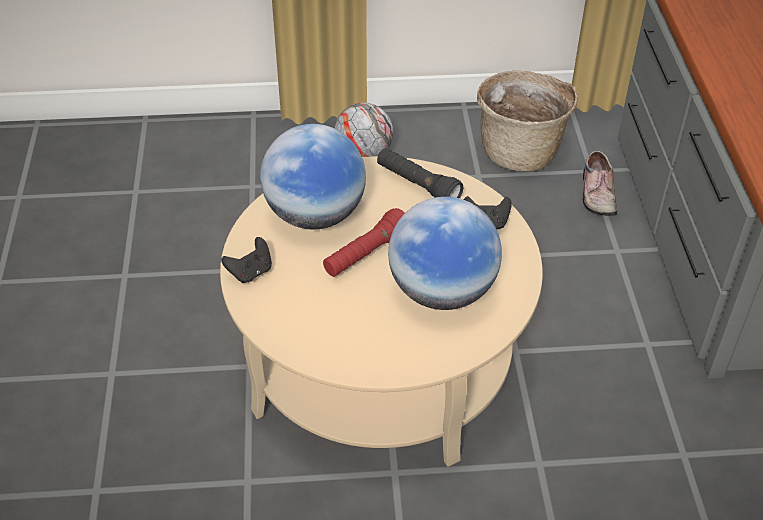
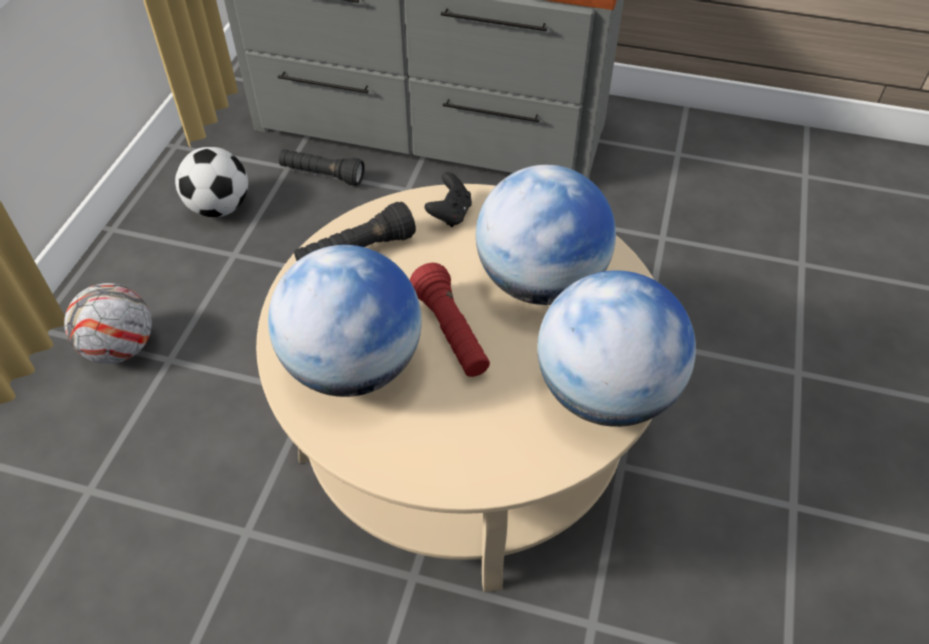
camera: 70 degrees left, 5 degrees up
black game controller [221,237,272,283] -> none
basket [477,71,578,171] -> football [175,147,248,217]
shoe [583,151,617,216] -> black flashlight [279,149,365,186]
none -> globe [537,270,696,427]

